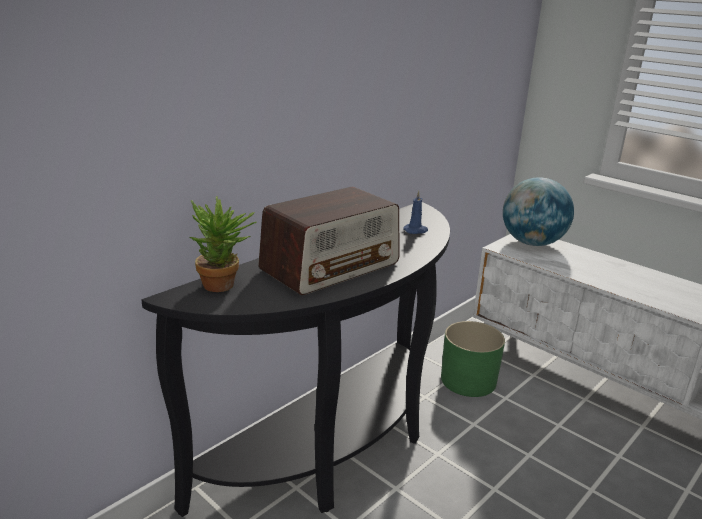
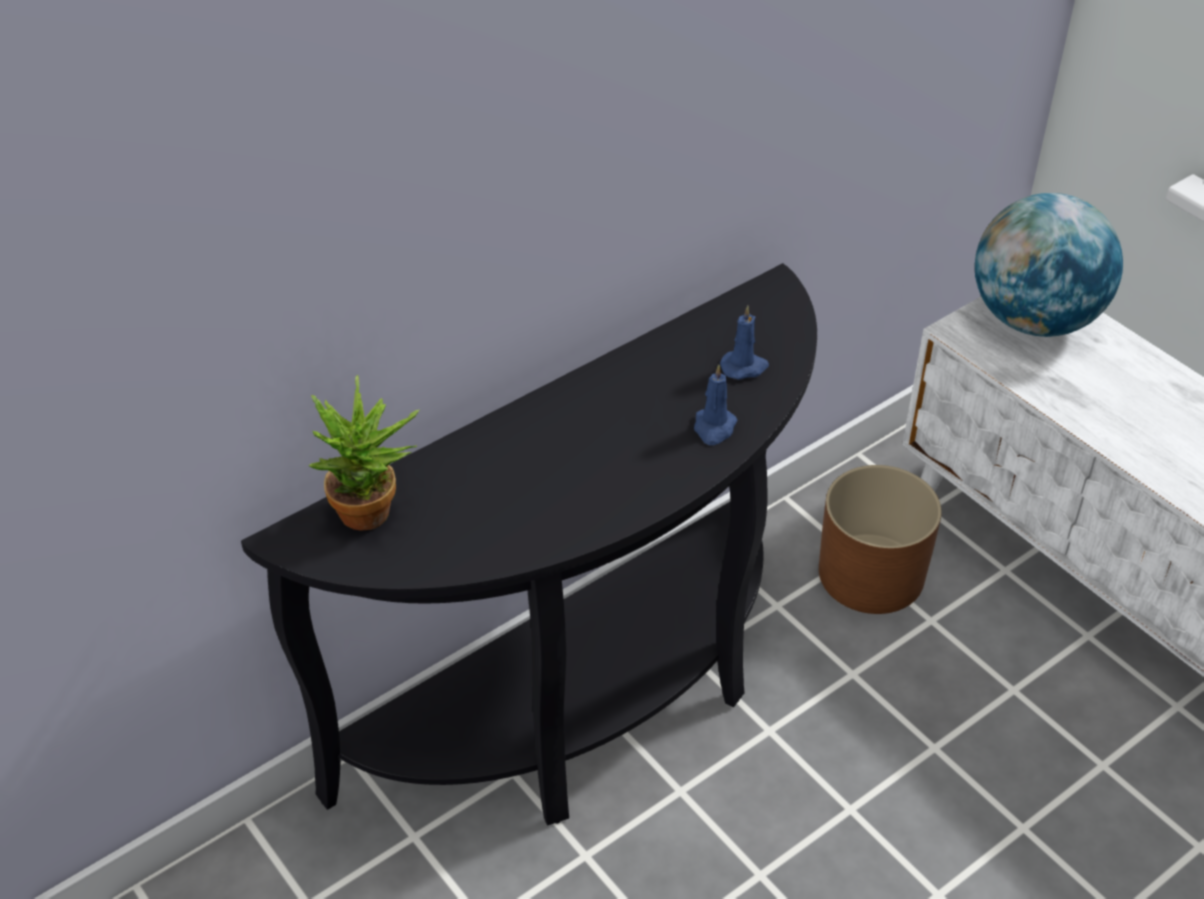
camera: 10 degrees right, 20 degrees up
radio [258,187,399,295] -> none
green planter [441,321,505,397] -> brown planter [819,465,942,614]
none -> blue candle [694,364,737,445]

